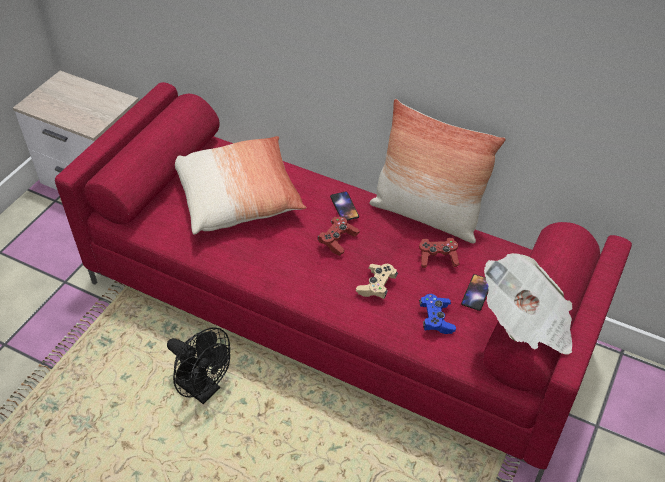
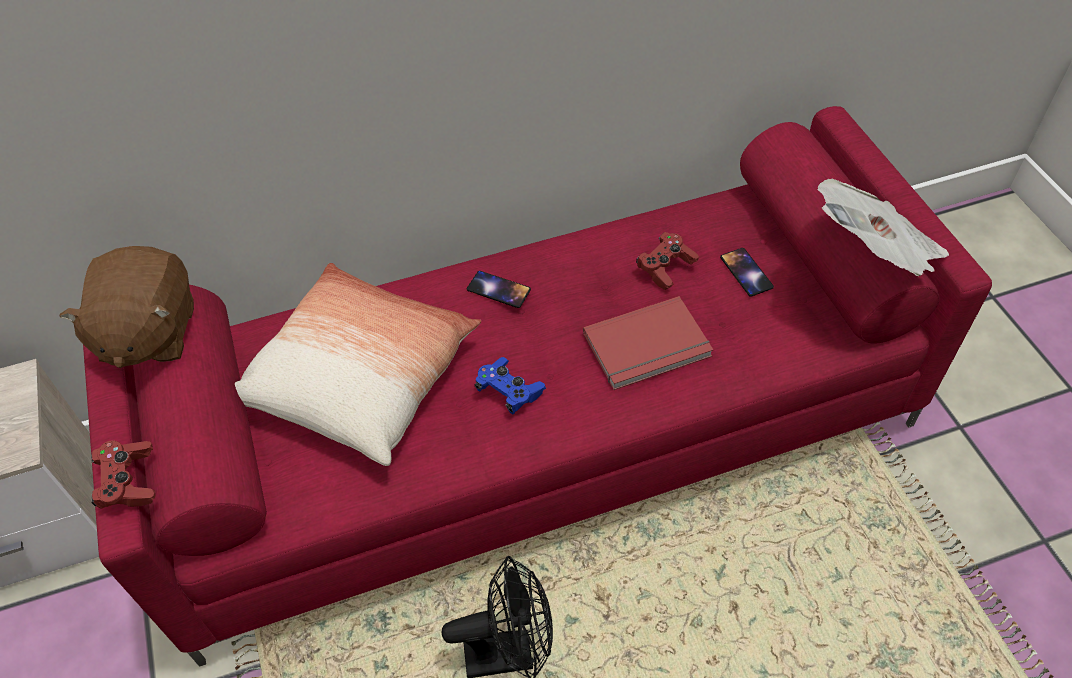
camera: 45 degrees left, 5 degrees up
red game controller [318,217,359,256] -> red game controller moved to [91,440,155,509]
beige game controller [356,264,398,299] -> red book [583,296,713,390]
pillow [369,99,506,244] -> none
blue game controller [419,294,456,334] -> blue game controller moved to [475,357,546,414]
none -> brown plush toy [59,246,194,368]

